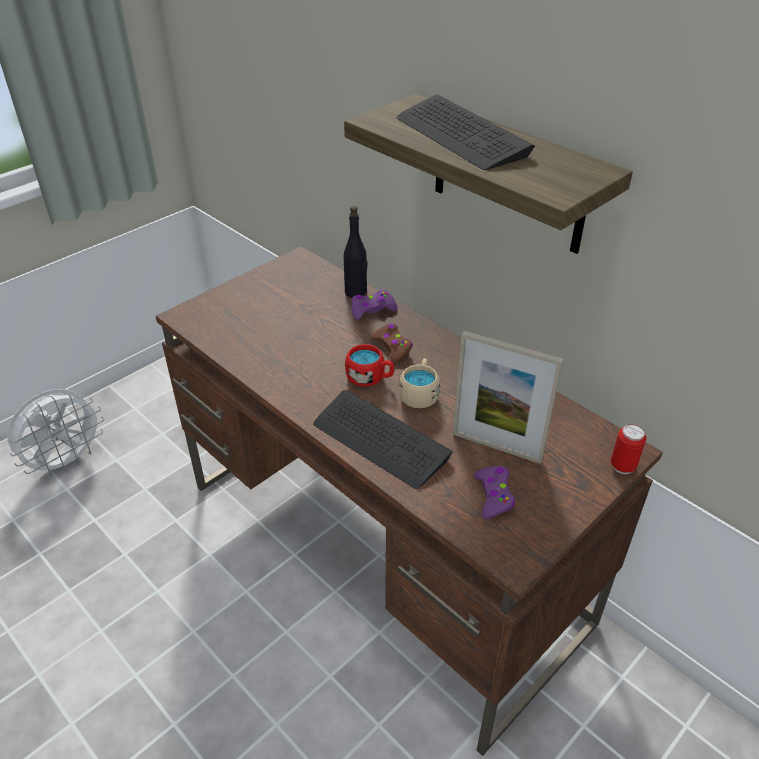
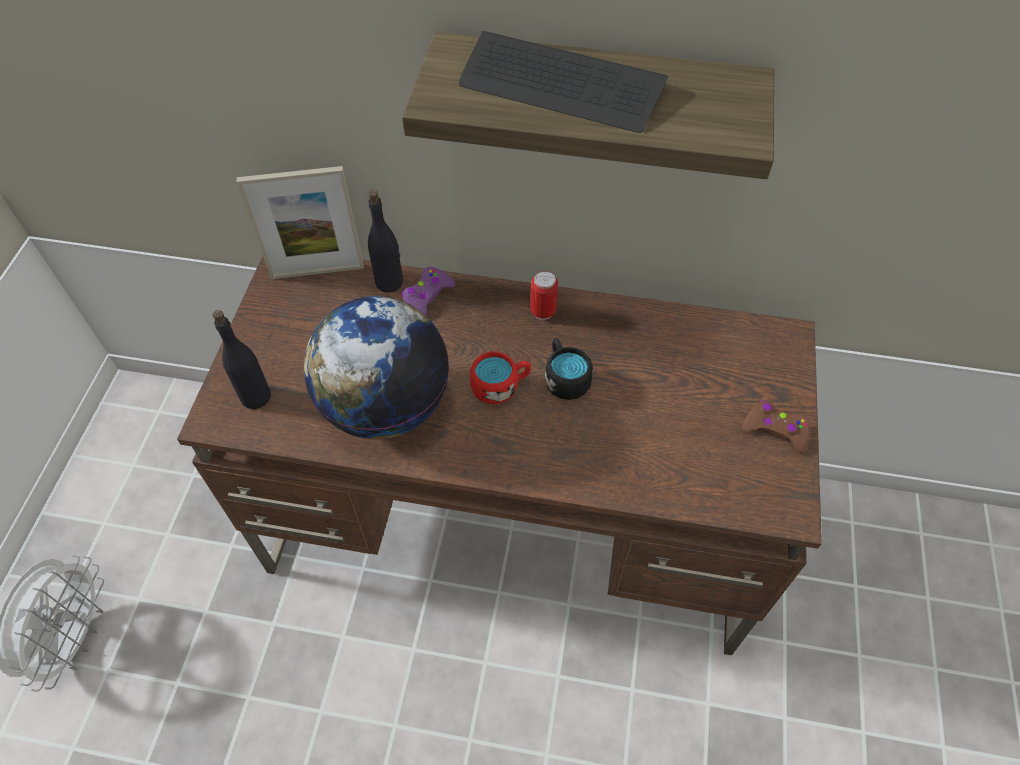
camera: 35 degrees left, 15 degrees up
keyboard [313,390,453,489] -> none
brown game controller [371,324,413,363] -> brown game controller moved to [742,400,811,454]
beige mug [399,358,440,408] -> black mug [545,338,593,400]
picture frame [453,331,563,464] -> picture frame moved to [237,166,364,279]
purple game controller [474,466,515,519] -> none
can [611,424,646,474] -> can moved to [530,271,558,320]
none -> black bottle [213,310,271,409]
none -> globe [304,296,449,440]

